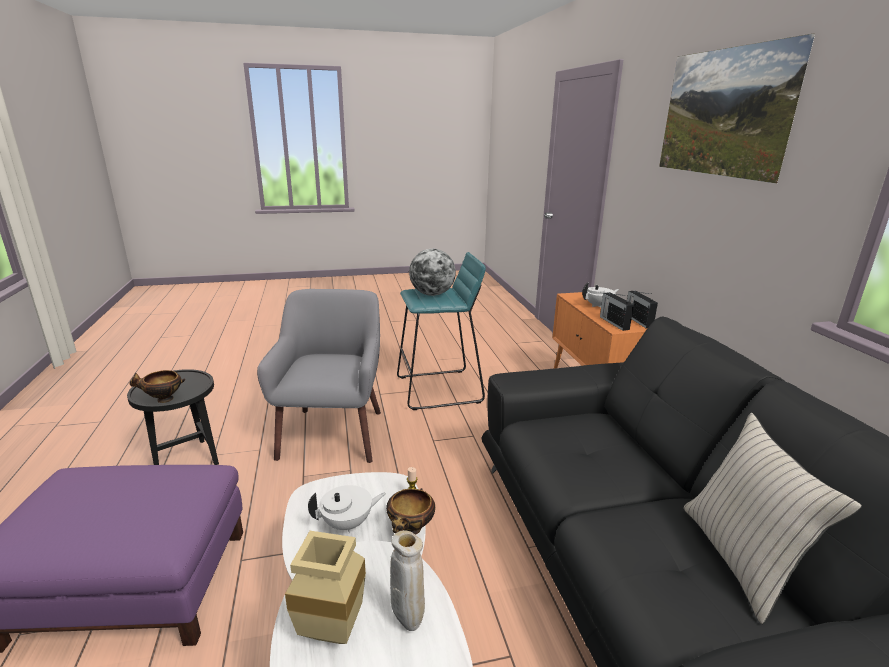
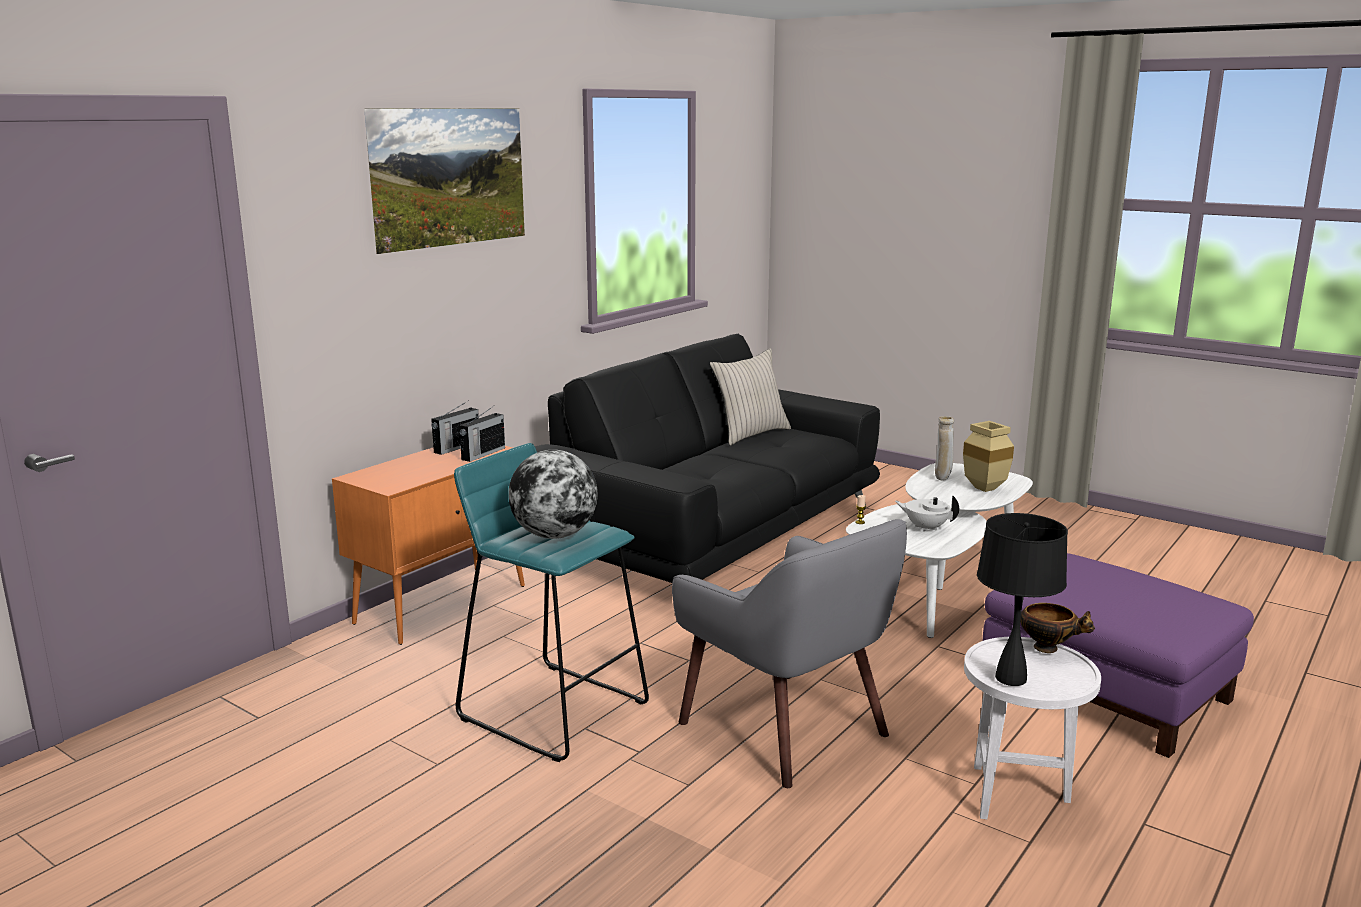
camera: 130 degrees left, 5 degrees down
black side table [127,369,219,465] -> white side table [964,637,1101,819]
grey armchair [257,289,381,463] -> grey armchair turned 90 degrees counterclockwise [672,519,907,788]
bowl [386,488,435,535] -> none
white teapot [582,283,619,308] -> none
none -> black table lamp [977,513,1068,686]

